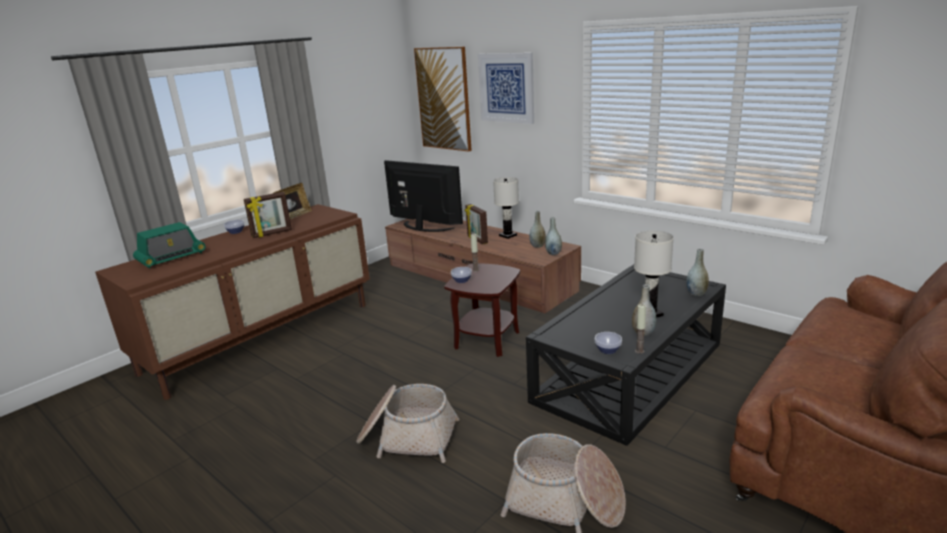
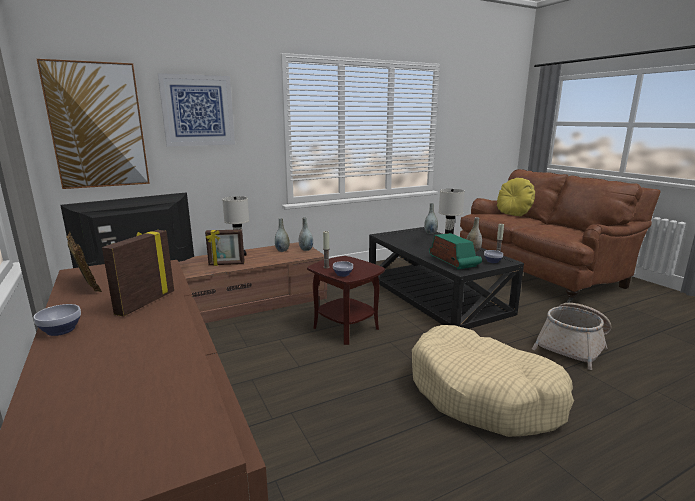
camera: 70 degrees left, 5 degrees down
radio [133,222,206,269] -> radio moved to [429,233,482,270]
picture frame [244,192,292,238] -> picture frame turned 150 degrees counterclockwise [102,230,174,317]
basket [356,384,459,463] -> beige dog bed [412,325,574,437]
none -> yellow pillow [497,178,535,216]

